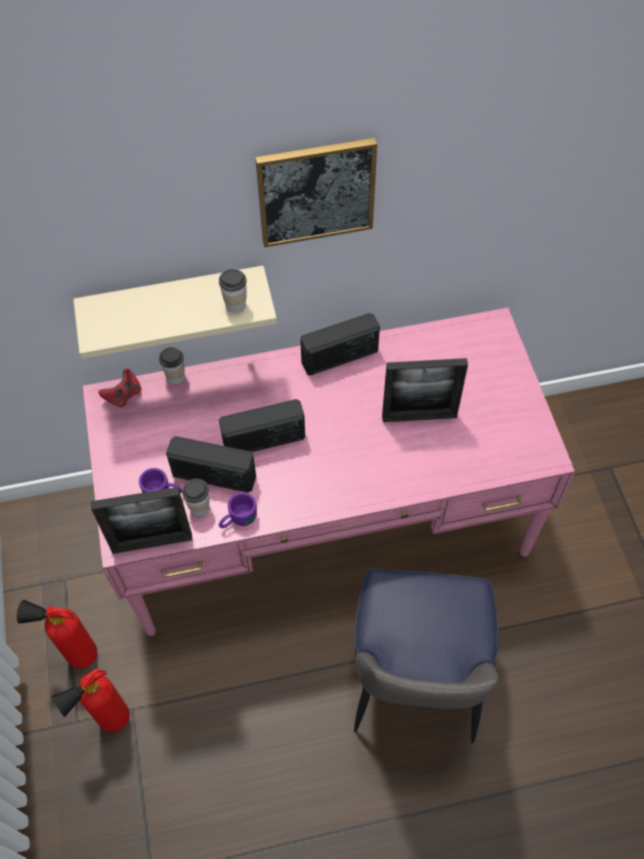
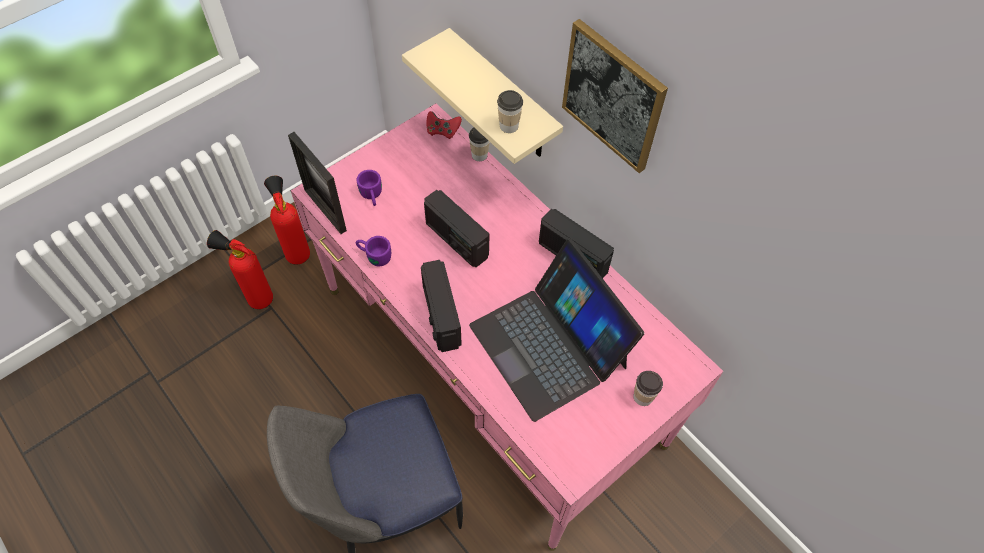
camera: 60 degrees right, 0 degrees up
radio [166,436,256,493] -> radio moved to [421,260,462,352]
cup [182,479,209,516] -> cup moved to [633,371,663,406]
picture frame [382,358,468,422] -> laptop [469,239,644,422]

